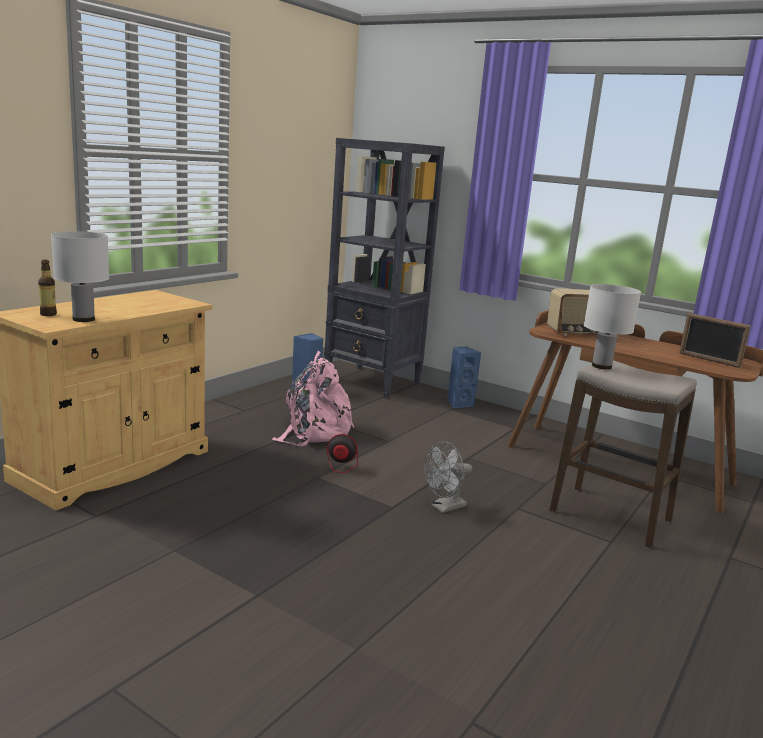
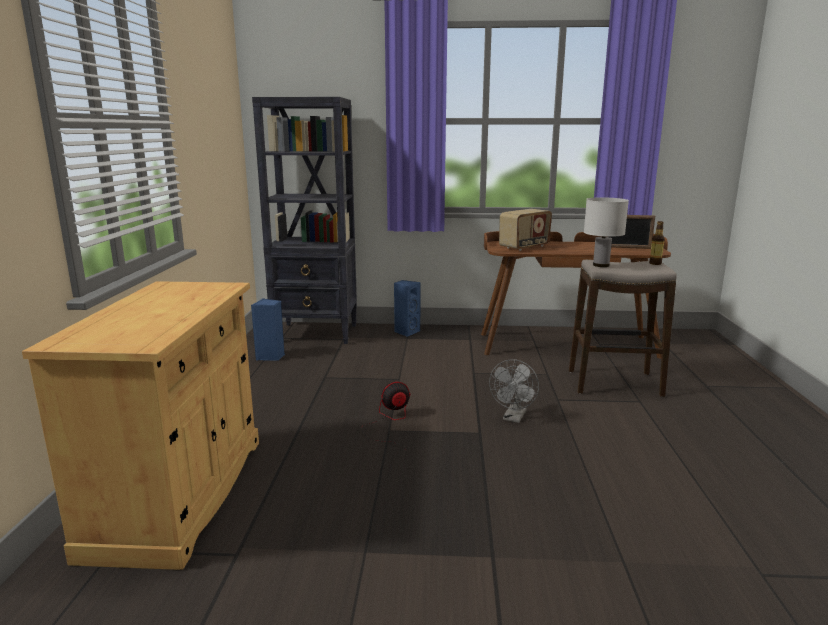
camera: 30 degrees left, 0 degrees up
bottle [38,260,57,316] -> bottle moved to [649,221,665,265]
white table lamp [51,231,109,322] -> none
pink backpack [272,351,354,446] -> none

